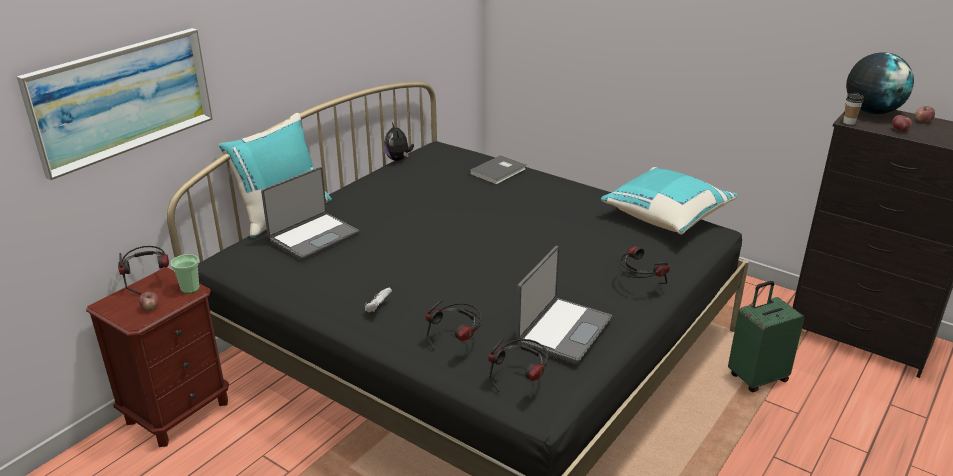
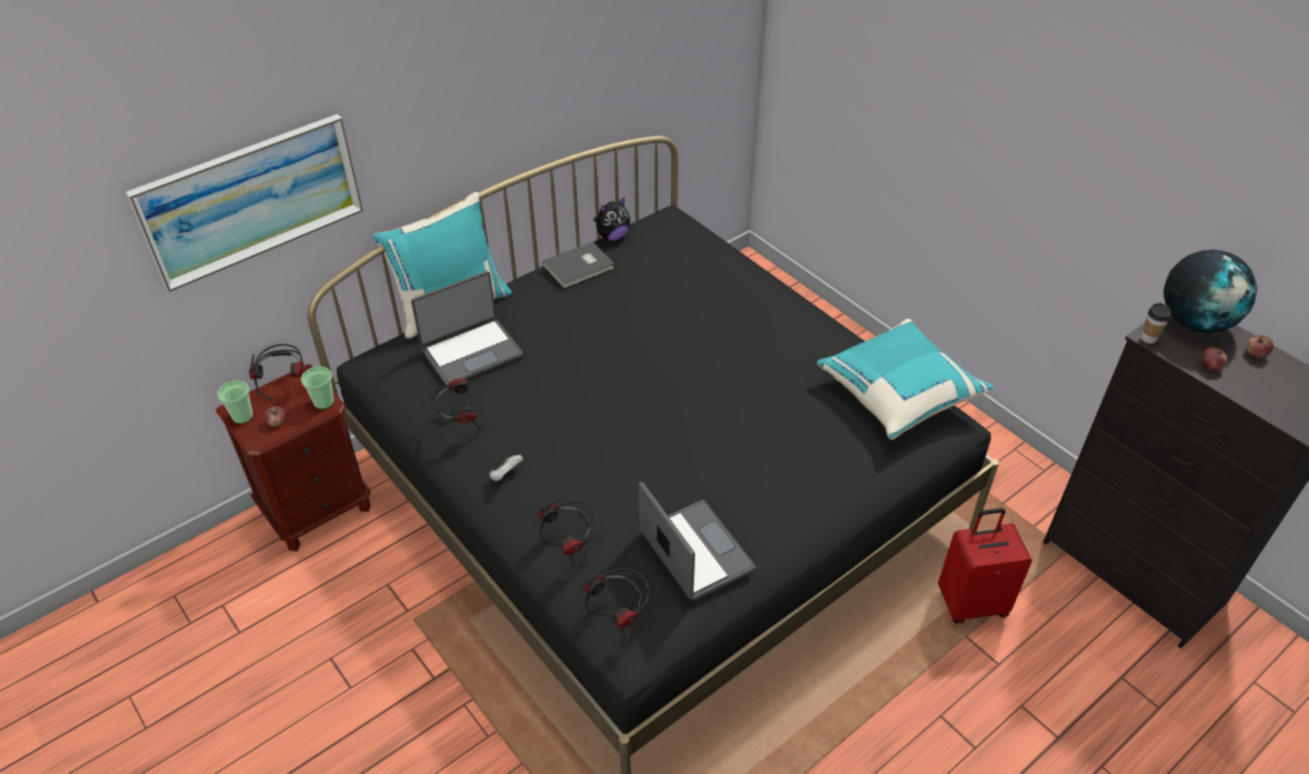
camera: 15 degrees right, 15 degrees up
plush toy [384,122,414,161] -> plush toy turned 120 degrees counterclockwise [594,197,631,241]
grey book [470,155,526,185] -> grey book moved to [542,242,614,289]
laptop [516,246,612,364] -> laptop turned 75 degrees counterclockwise [639,482,756,601]
headphones [618,246,670,284] -> headphones moved to [426,379,482,429]
green suitcase [728,281,805,392] -> red suitcase [938,508,1032,623]
none -> cup [217,380,253,424]

